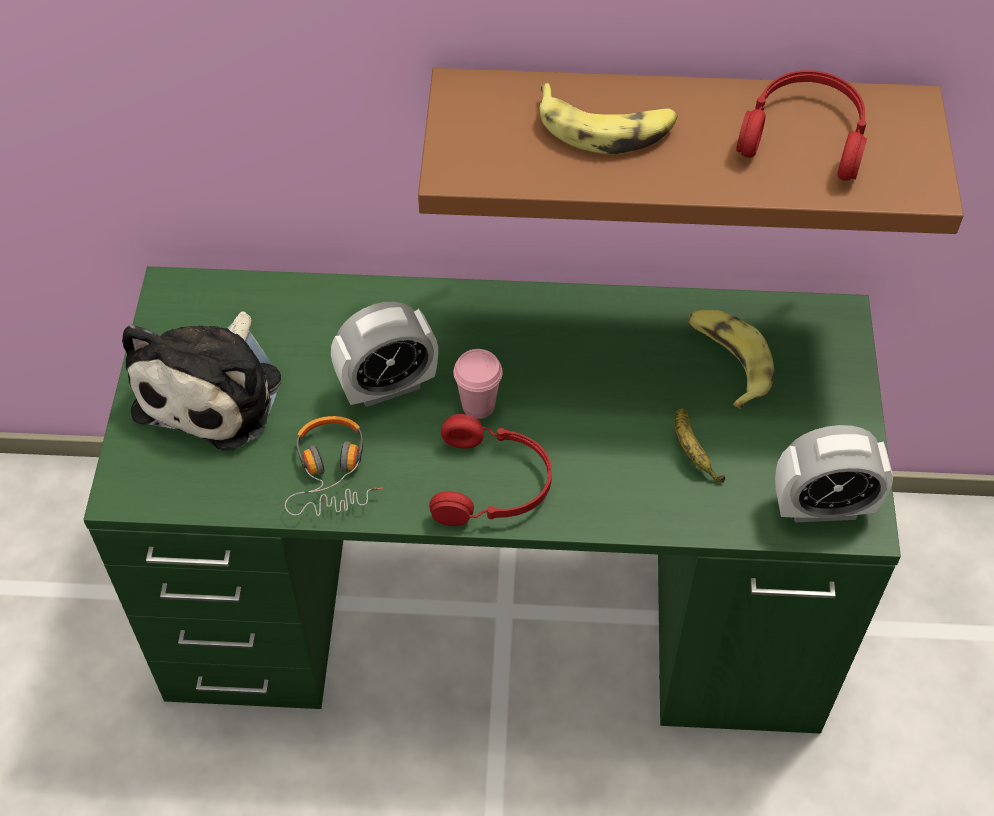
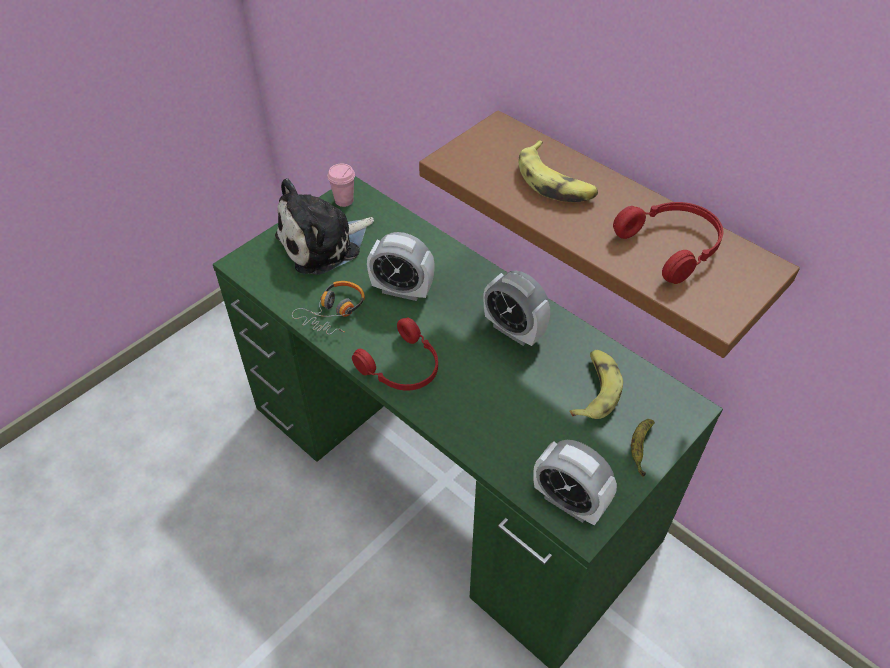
camera: 40 degrees right, 5 degrees down
pink cup [453,349,503,419] -> pink cup moved to [328,163,355,207]
banana [675,408,725,483] -> banana moved to [631,419,655,477]
none -> alarm clock [483,271,550,346]

